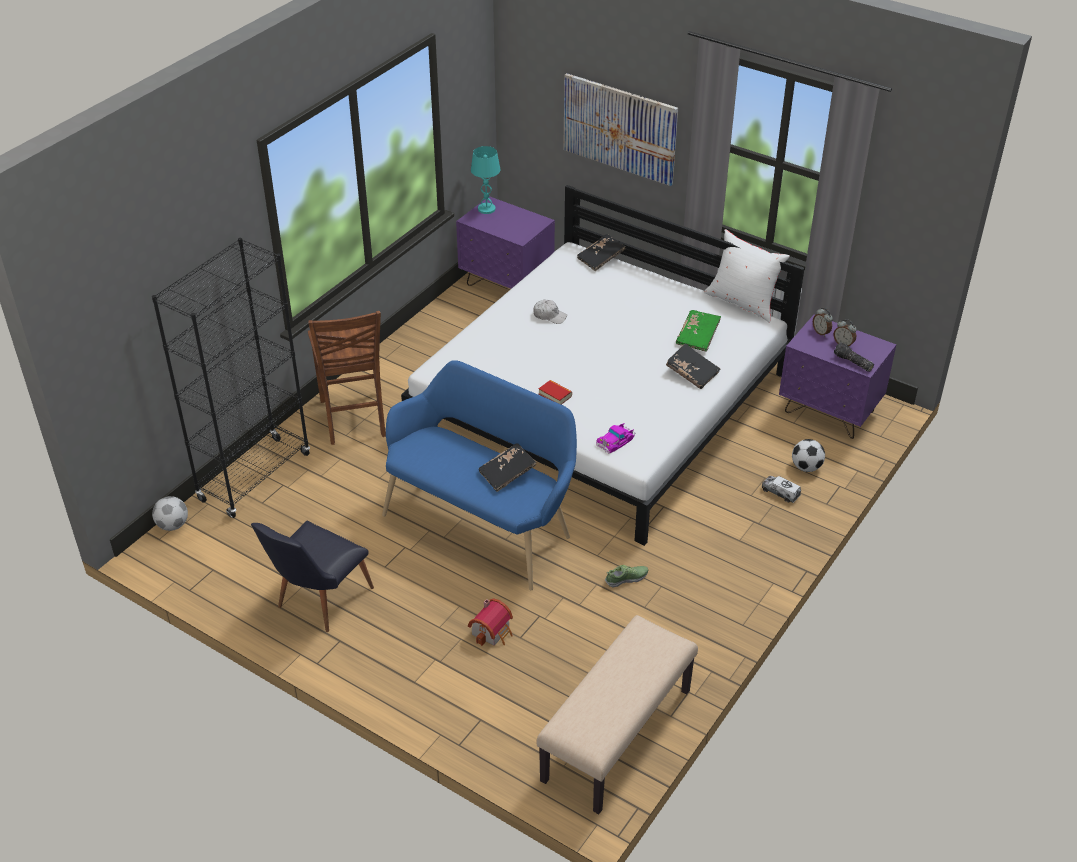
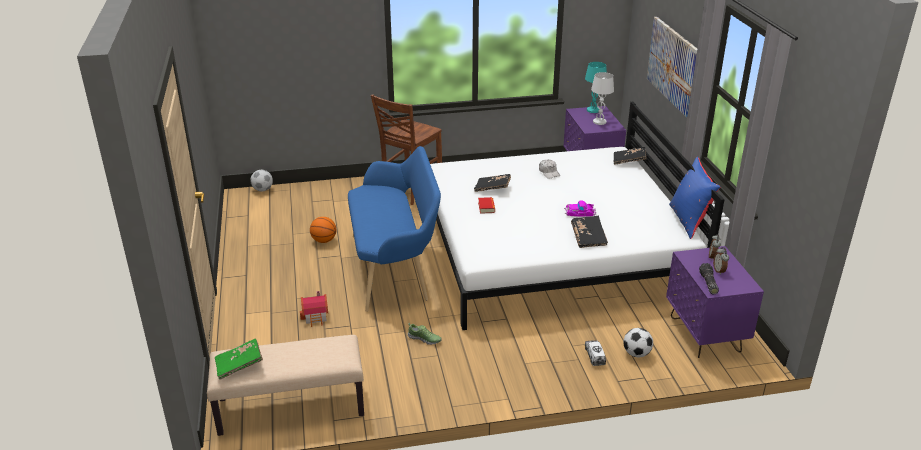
camera: 45 degrees right, 10 degrees down
black bookcase [152,238,310,518] -> none
black chair [251,521,374,632] -> none
black book [479,443,537,492] -> black book moved to [474,174,511,192]
toy car [596,423,635,454] -> toy car moved to [564,200,597,217]
green book [676,310,721,352] -> green book moved to [215,339,263,380]
white pillow [704,229,790,323] -> blue pillow [669,157,720,239]
none -> basketball [310,217,336,243]
none -> white table lamp [591,72,614,125]

